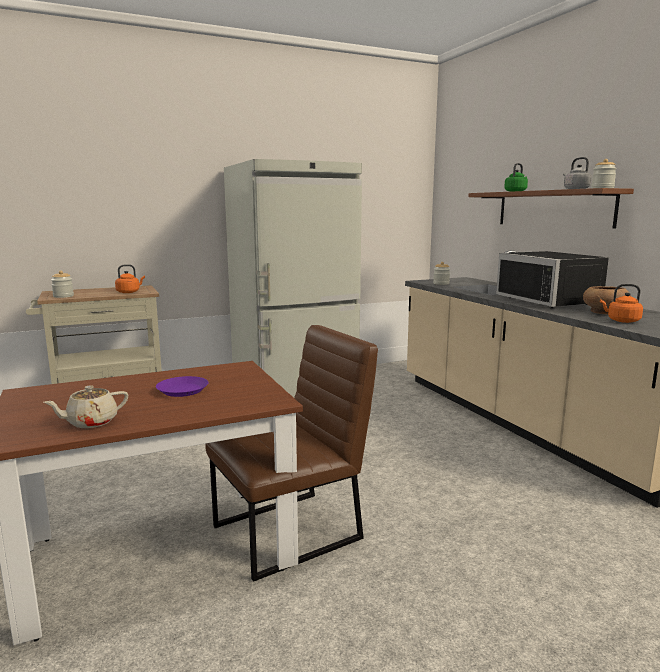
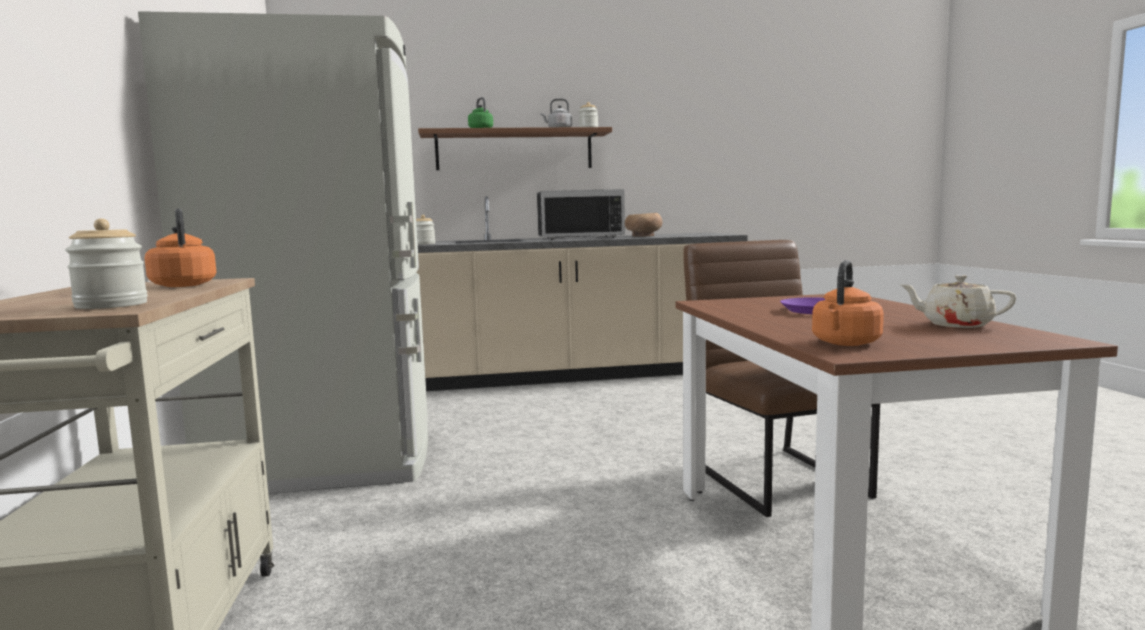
camera: 75 degrees left, 5 degrees down
beige teapot [43,385,128,428] -> beige teapot turned 135 degrees clockwise [899,275,1016,328]
orange kettle [600,284,643,323] -> orange kettle moved to [812,260,884,346]

